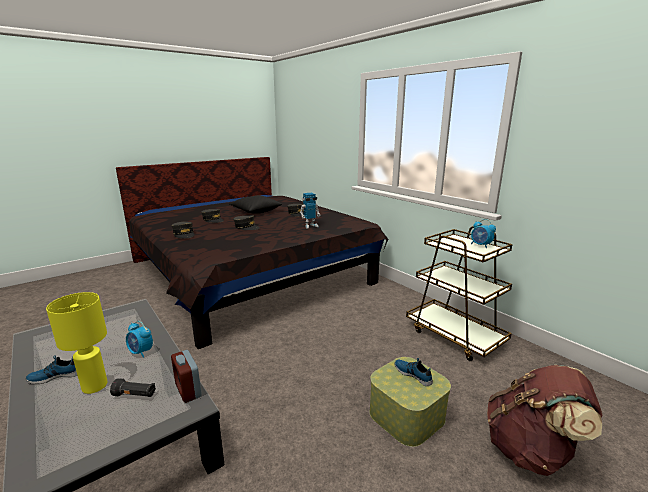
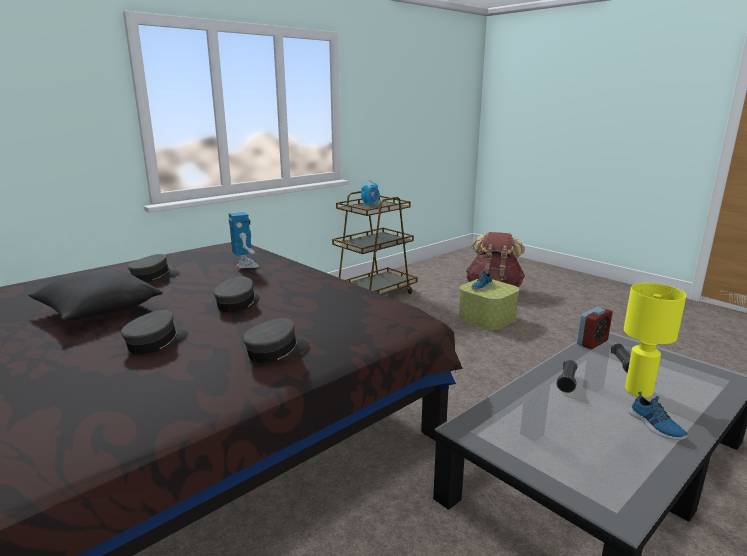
camera: 95 degrees left, 0 degrees up
alarm clock [126,321,153,358] -> black flashlight [557,360,577,393]

